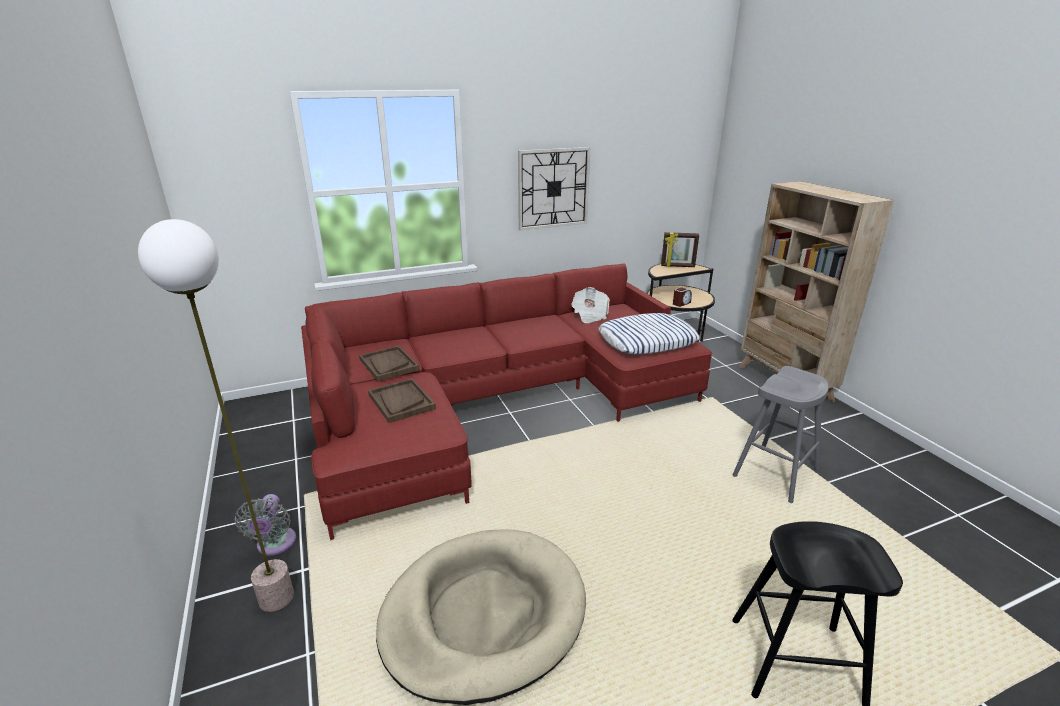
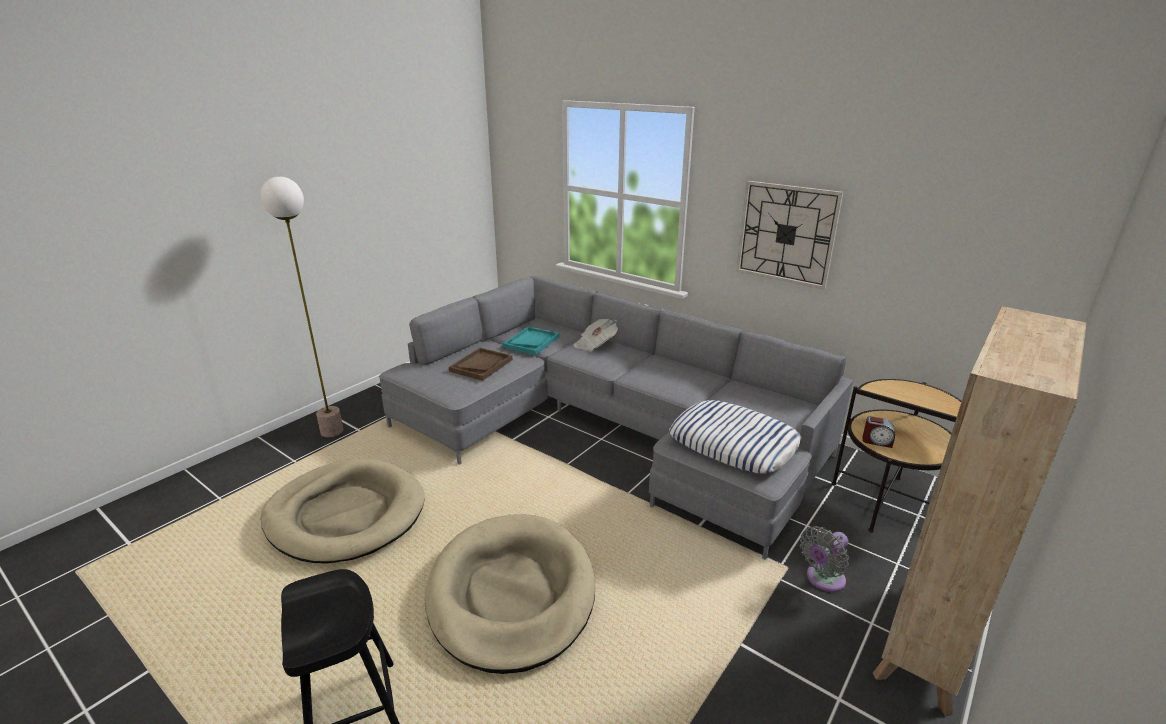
camera: 60 degrees right, 0 degrees up
grey fan [234,494,296,556] -> grey fan moved to [800,526,849,592]
red sofa [301,263,712,540] -> grey sofa [379,276,853,560]
brown tray [359,346,420,381] -> turquoise tray [503,327,559,355]
newspaper [571,287,610,323] -> newspaper moved to [574,319,618,351]
picture frame [661,232,699,267] -> none
grey stool [733,366,829,503] -> none
none -> beige dog bed [425,514,595,674]

